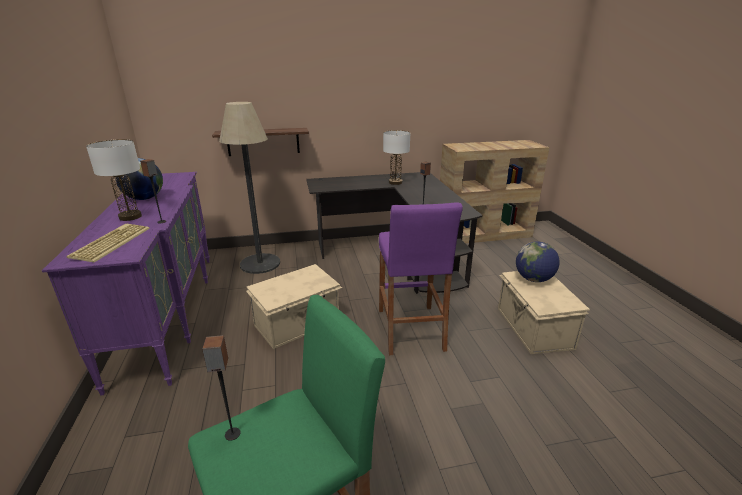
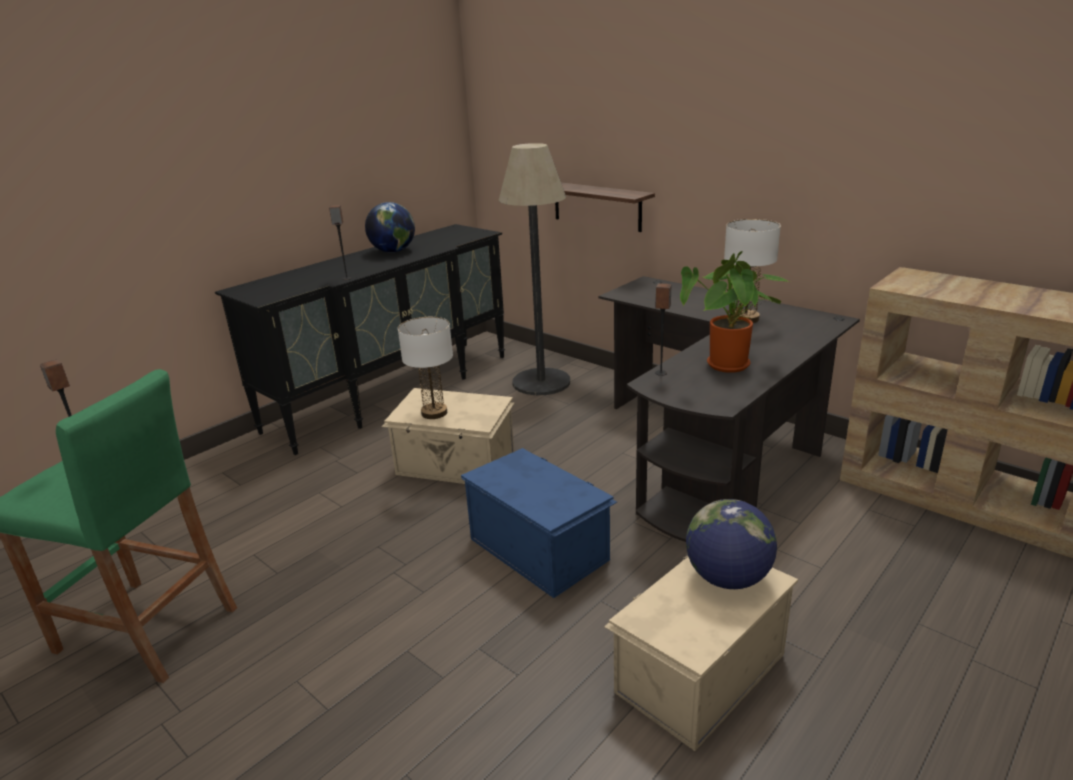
camera: 55 degrees right, 0 degrees up
purple cabinet [42,172,210,395] -> black cabinet [215,224,505,455]
keyboard [66,224,150,263] -> none
table lamp [86,139,142,221] -> table lamp moved to [398,317,453,419]
purple stool [379,202,463,355] -> blue storage box [461,448,617,598]
none -> potted plant [680,251,790,373]

